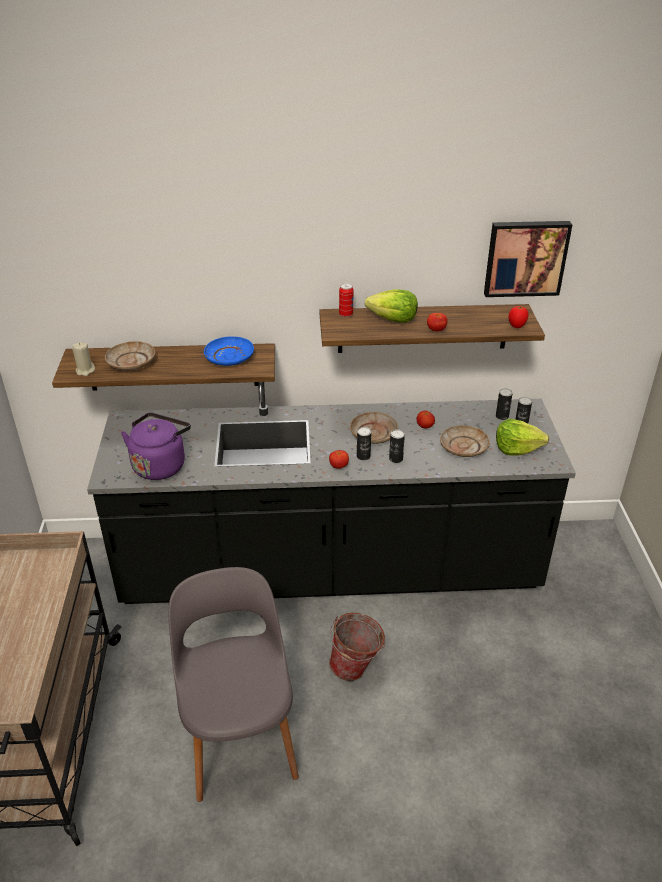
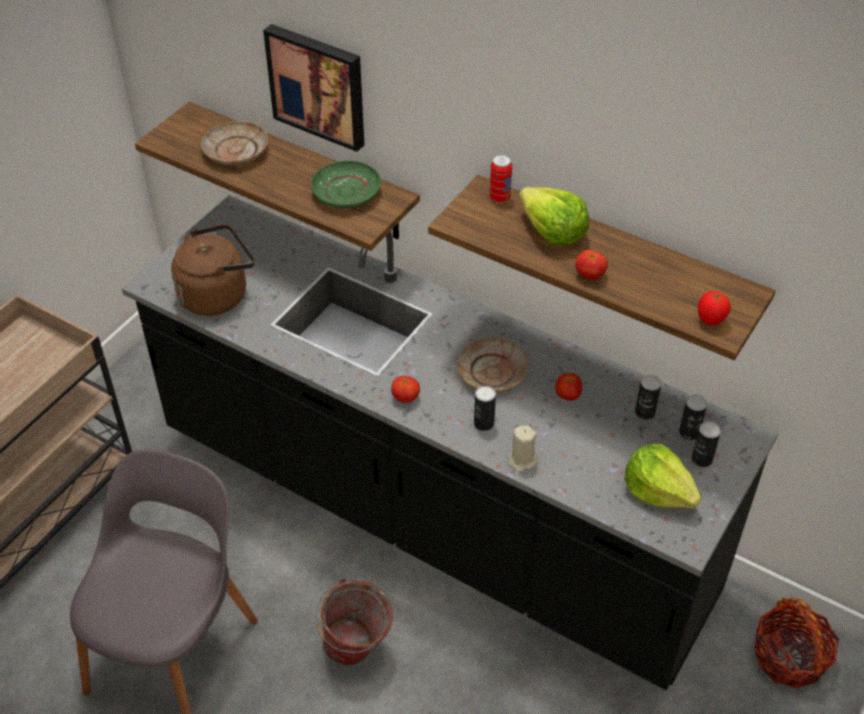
camera: 35 degrees right, 10 degrees up
beige candle [72,342,95,376] -> beige candle moved to [509,425,538,473]
purple kettle [121,413,191,480] -> brown kettle [171,224,255,316]
blue plate [204,336,254,366] -> green plate [311,161,381,208]
can [357,427,371,460] -> can moved to [635,375,662,420]
beige plate [440,425,490,457] -> none
picture [484,221,572,297] -> picture moved to [263,24,364,152]
none -> basket [755,597,839,689]

